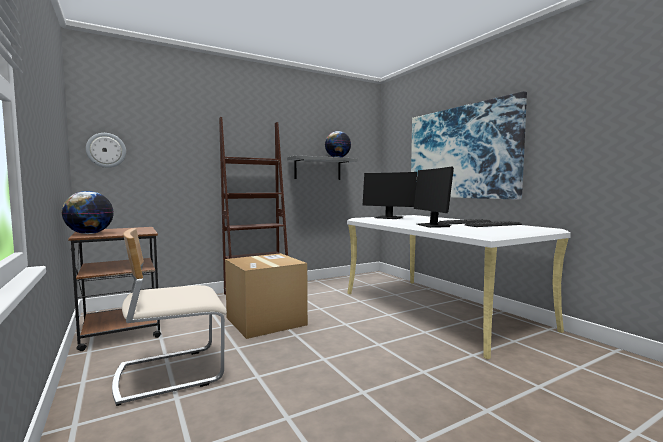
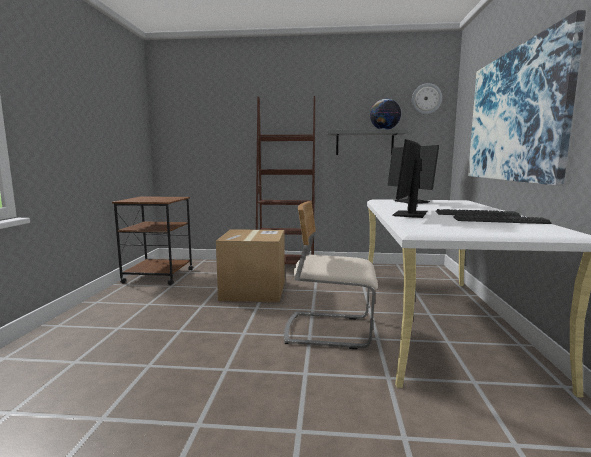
camera: 35 degrees right, 5 degrees up
globe [62,191,114,234] -> none
wall clock [86,133,126,168] -> wall clock moved to [412,83,442,114]
beige chair [112,228,227,406] -> beige chair moved to [284,201,378,349]

